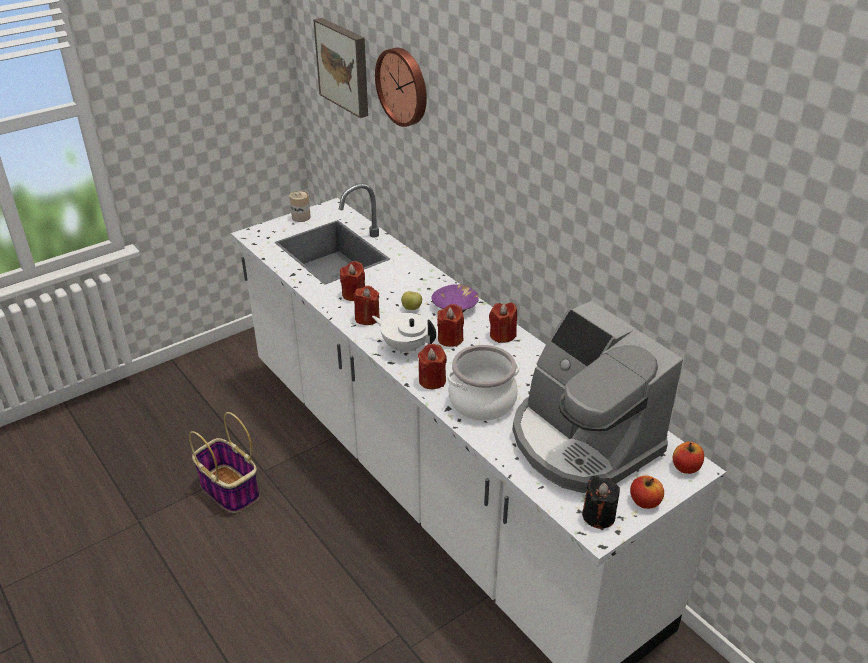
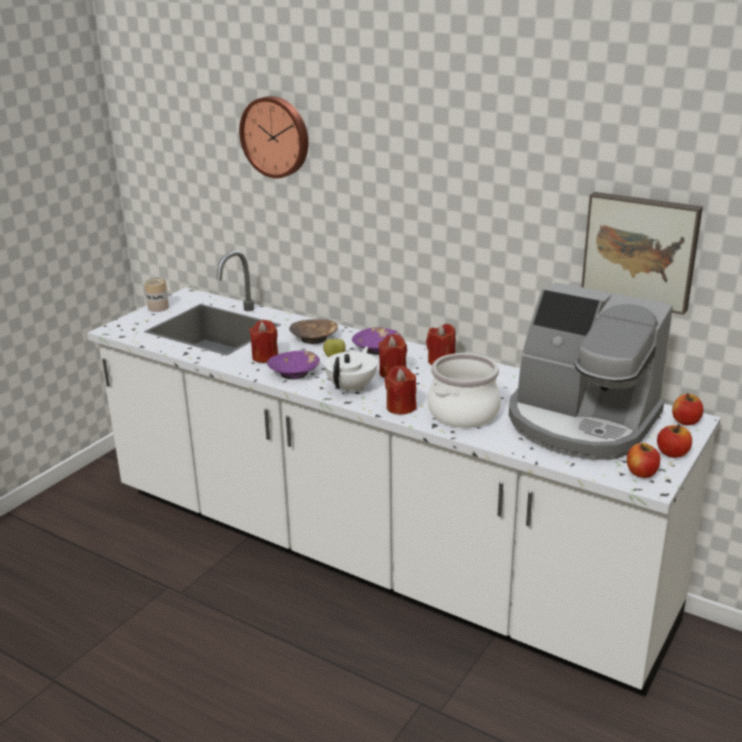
camera: 20 degrees left, 10 degrees down
basket [189,412,260,513] -> none
picture [313,18,368,118] -> picture moved to [581,192,703,315]
red candle [353,286,380,325] -> purple bowl [267,351,320,379]
white teapot [372,313,436,354] -> white teapot turned 105 degrees clockwise [324,346,377,393]
black candle [582,476,620,529] -> apple [627,443,660,478]
none -> brown bowl [289,319,338,344]

